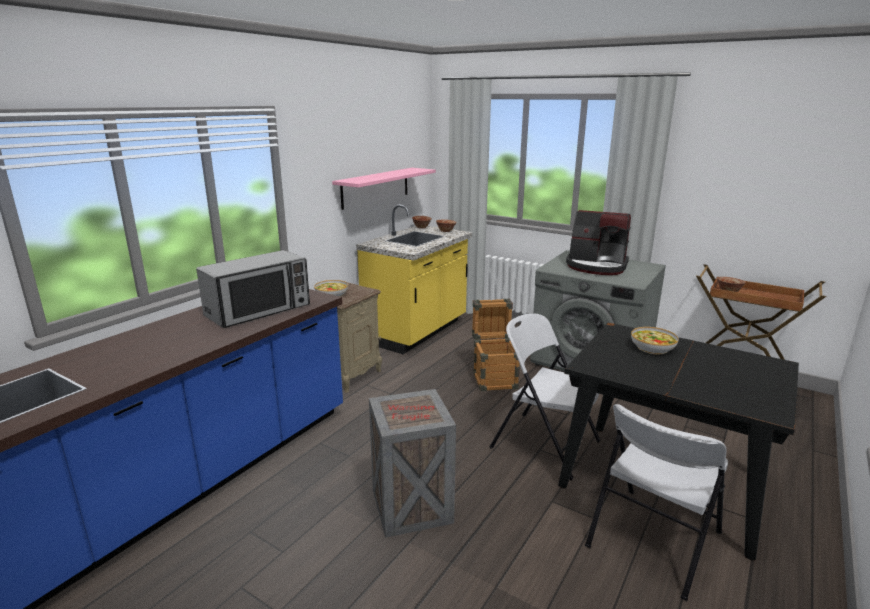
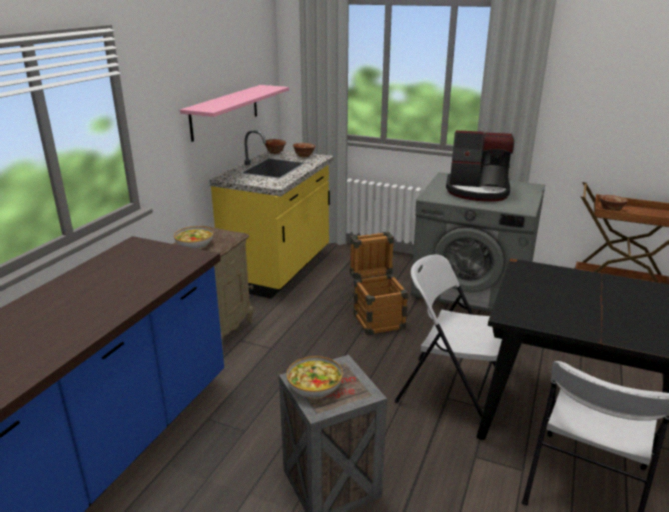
camera: 10 degrees left, 5 degrees up
microwave [196,250,310,328] -> none
bowl [631,327,679,354] -> bowl moved to [287,356,343,399]

